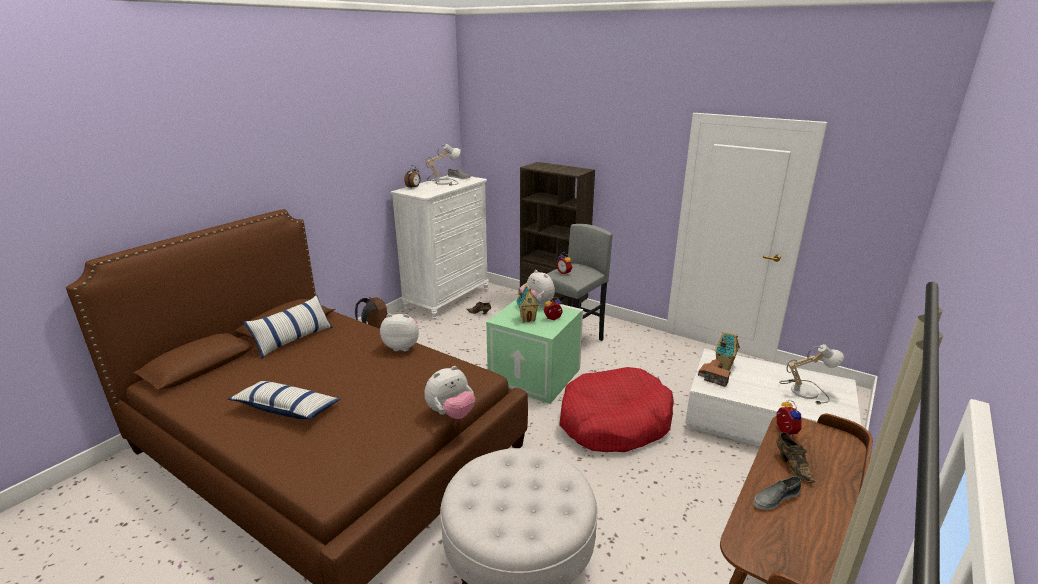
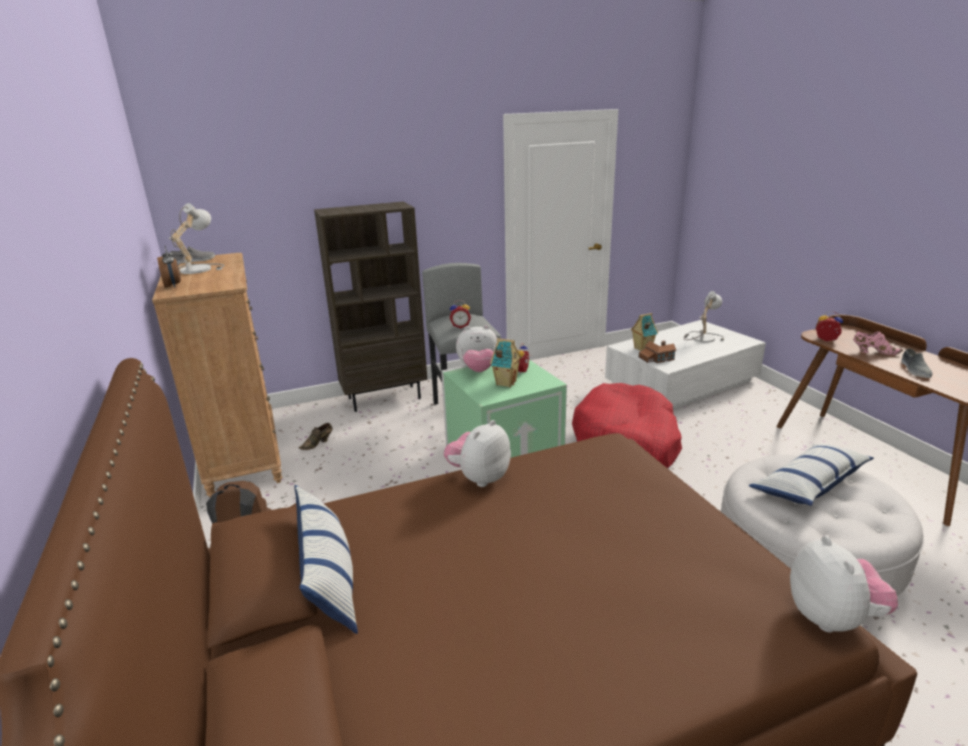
camera: 55 degrees left, 0 degrees up
pillow [228,381,340,419] -> pillow moved to [749,444,874,506]
white dresser [391,175,489,320] -> brown dresser [152,253,282,497]
plush toy [424,366,475,419] -> plush toy moved to [790,536,898,632]
brown shoe [776,432,815,483] -> pink shoe [853,331,903,355]

